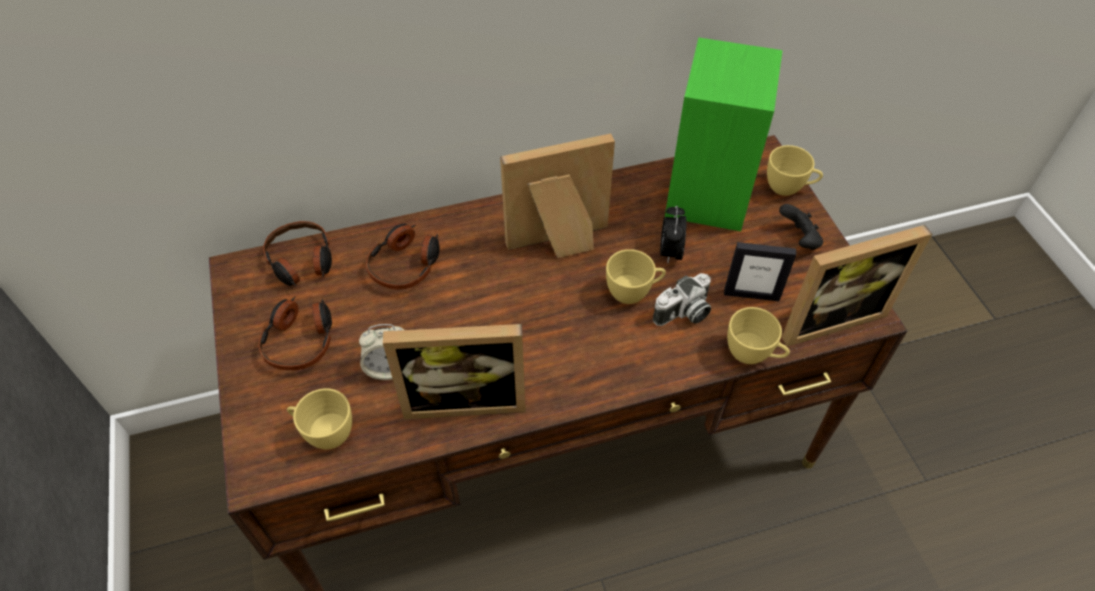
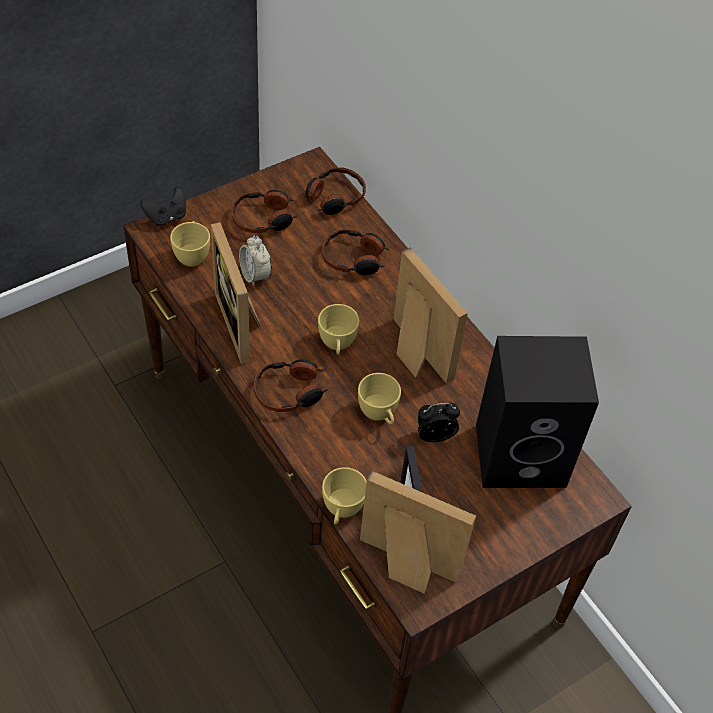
camera: 70 degrees right, 0 degrees up
camera [653,273,711,326] -> none
green speaker [665,37,783,231] -> black speaker [476,336,599,488]
yellow cup [767,145,823,196] -> yellow cup moved to [318,304,359,354]
black game controller [779,204,823,250] -> black game controller moved to [140,186,186,226]
picture frame [782,225,932,347] -> picture frame turned 150 degrees clockwise [360,471,476,594]
none -> headphones [254,360,329,412]

